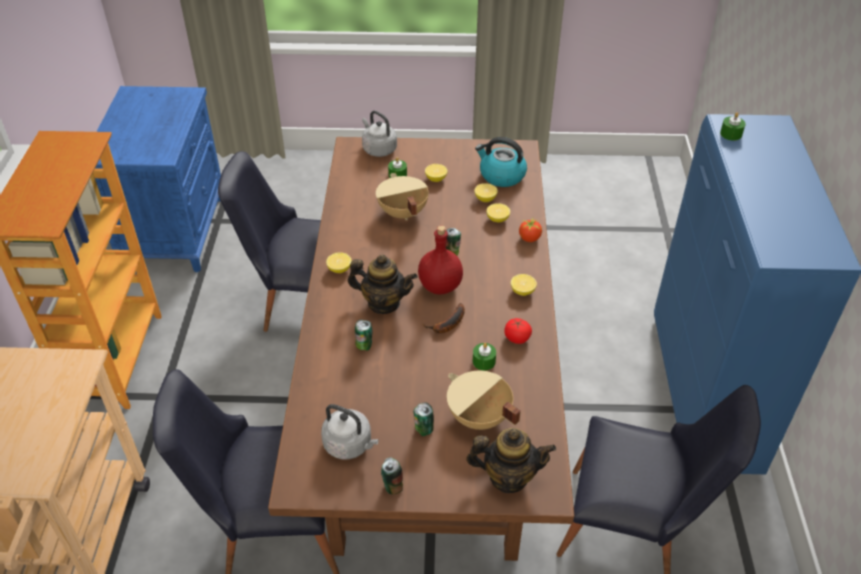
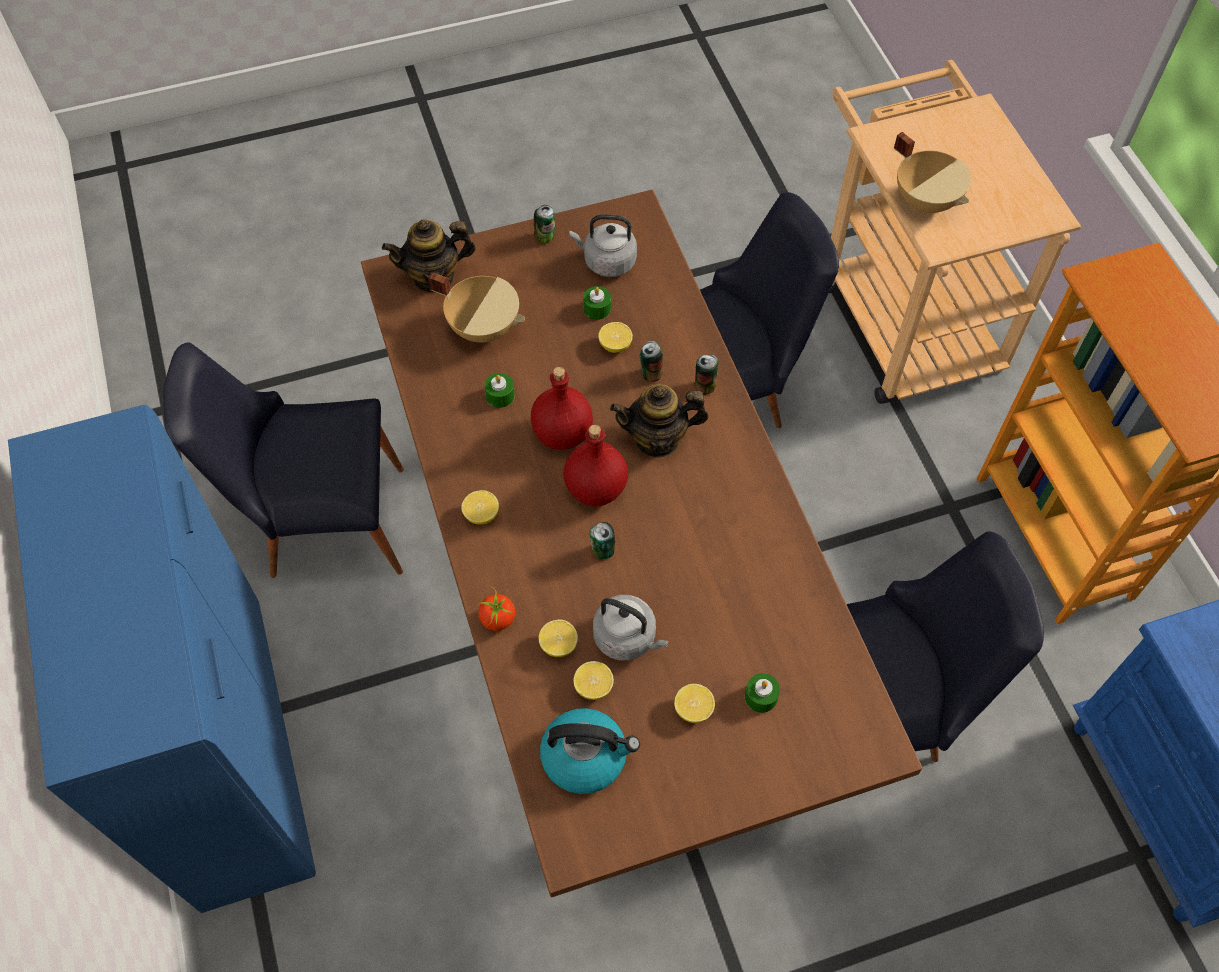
camera: 160 degrees right, 15 degrees up
lemon [326,252,352,273] -> lemon moved to [598,322,633,353]
grey kettle [362,111,397,157] -> grey kettle moved to [593,595,668,661]
beige cooking pot [376,173,429,221] -> beige cooking pot moved to [894,132,971,213]
can [413,402,434,436] -> can moved to [695,355,718,395]
banana [423,303,465,333] -> red bottle [531,367,593,450]
tomato [504,318,532,344] -> none
green candle [720,112,746,141] -> green candle moved to [583,286,611,320]

